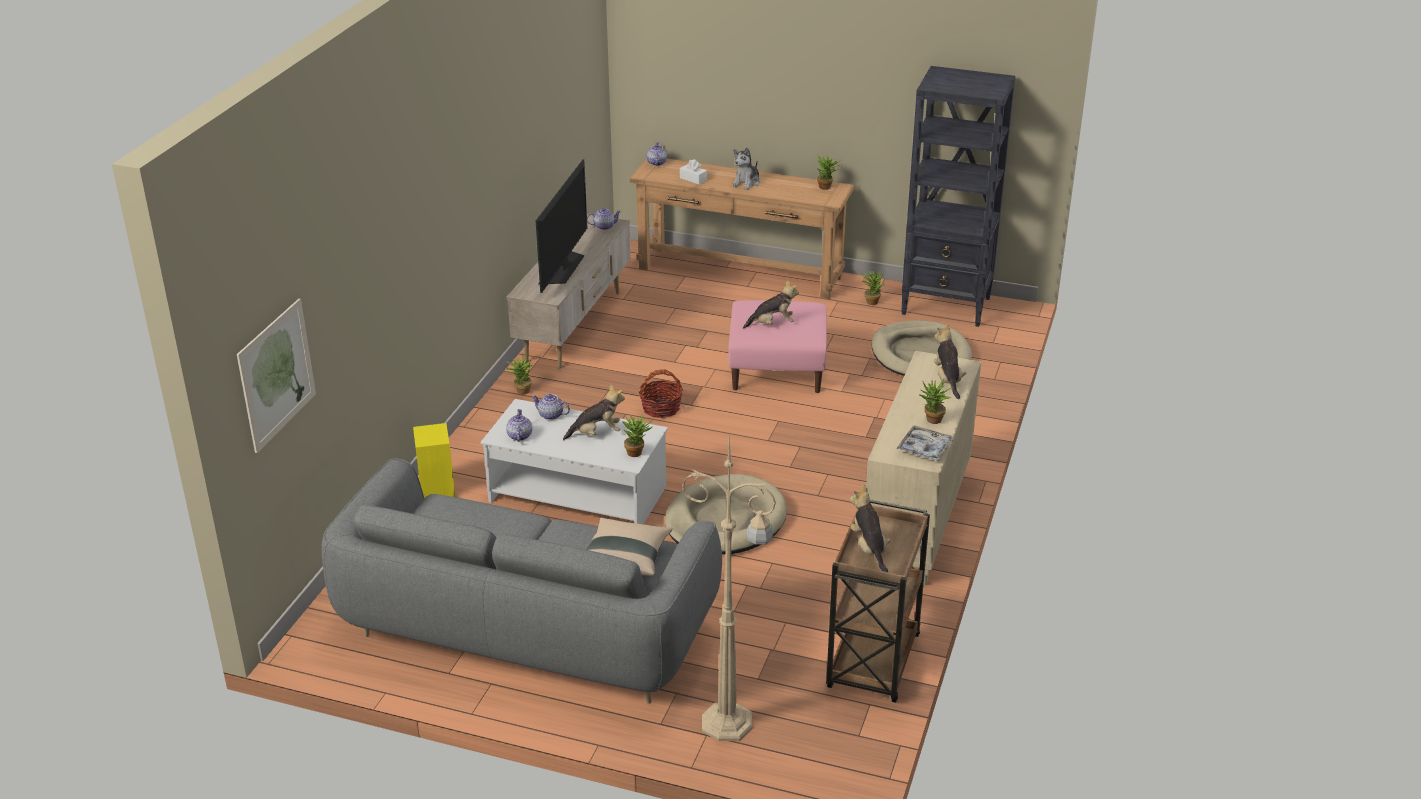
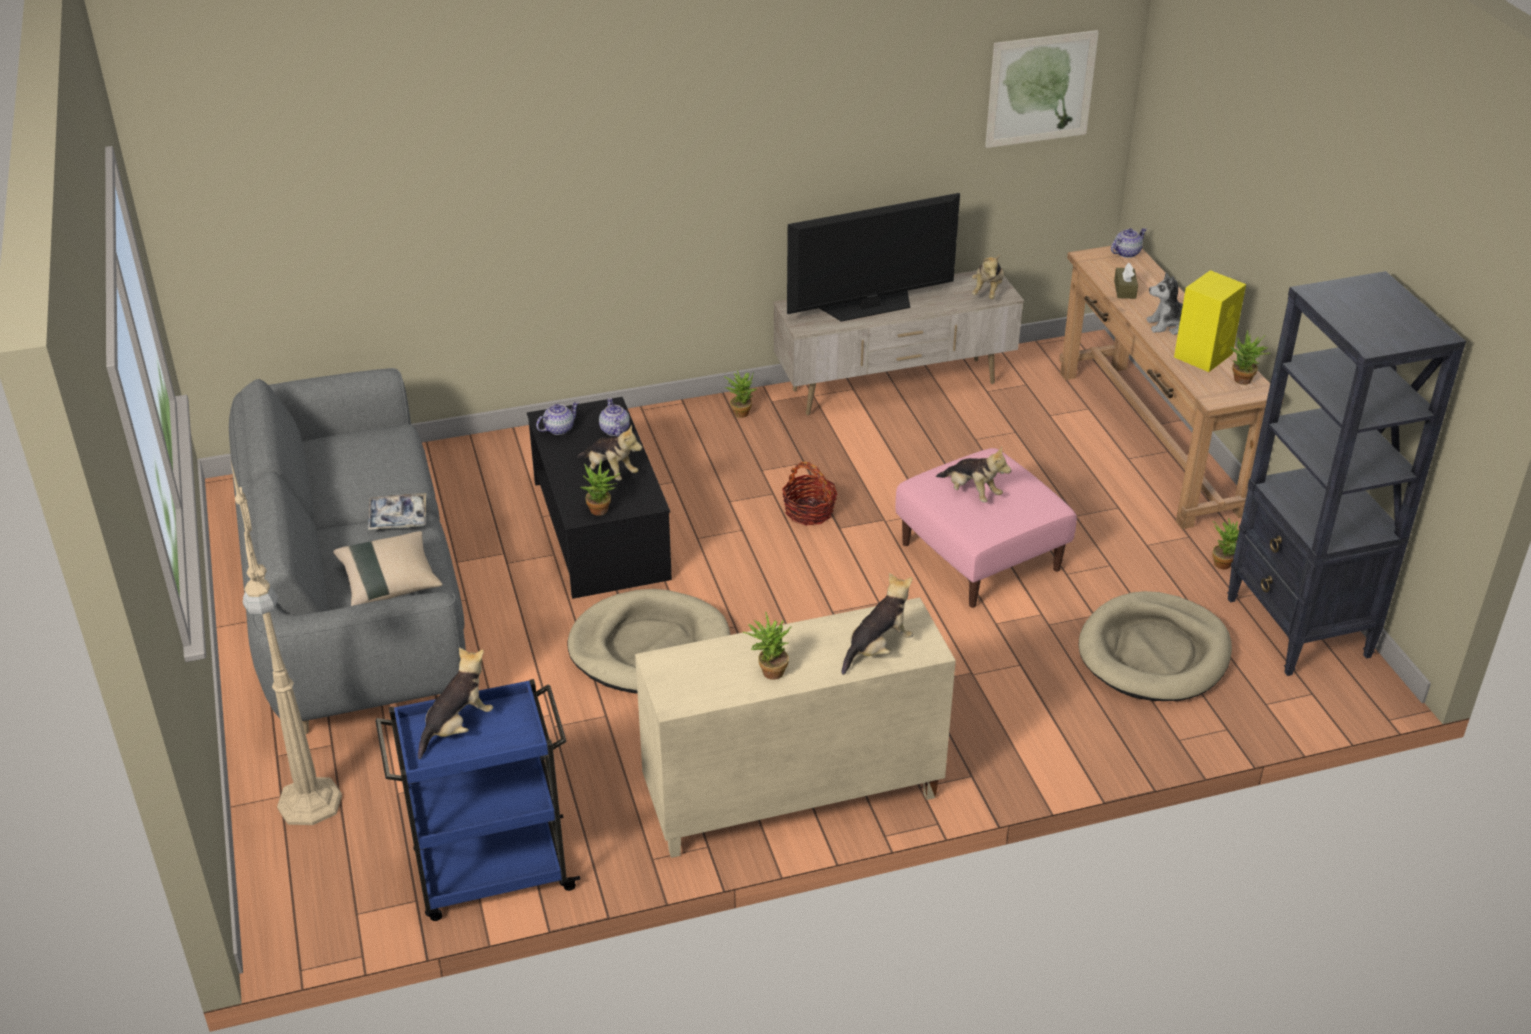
camera: 55 degrees right, 5 degrees up
picture [237,299,316,453] -> picture moved to [985,30,1099,148]
yellow speaker [413,423,455,498] -> yellow speaker moved to [1174,270,1246,372]
white coffee table [480,399,668,524] -> black coffee table [527,397,672,599]
teapot [587,208,621,230] -> plush toy [972,255,1004,299]
white tissue box [680,159,707,185] -> brown tissue box [1114,263,1138,299]
brown cart [826,499,930,703] -> blue cart [375,679,580,921]
tray [896,425,954,461] -> tray moved to [368,493,426,530]

